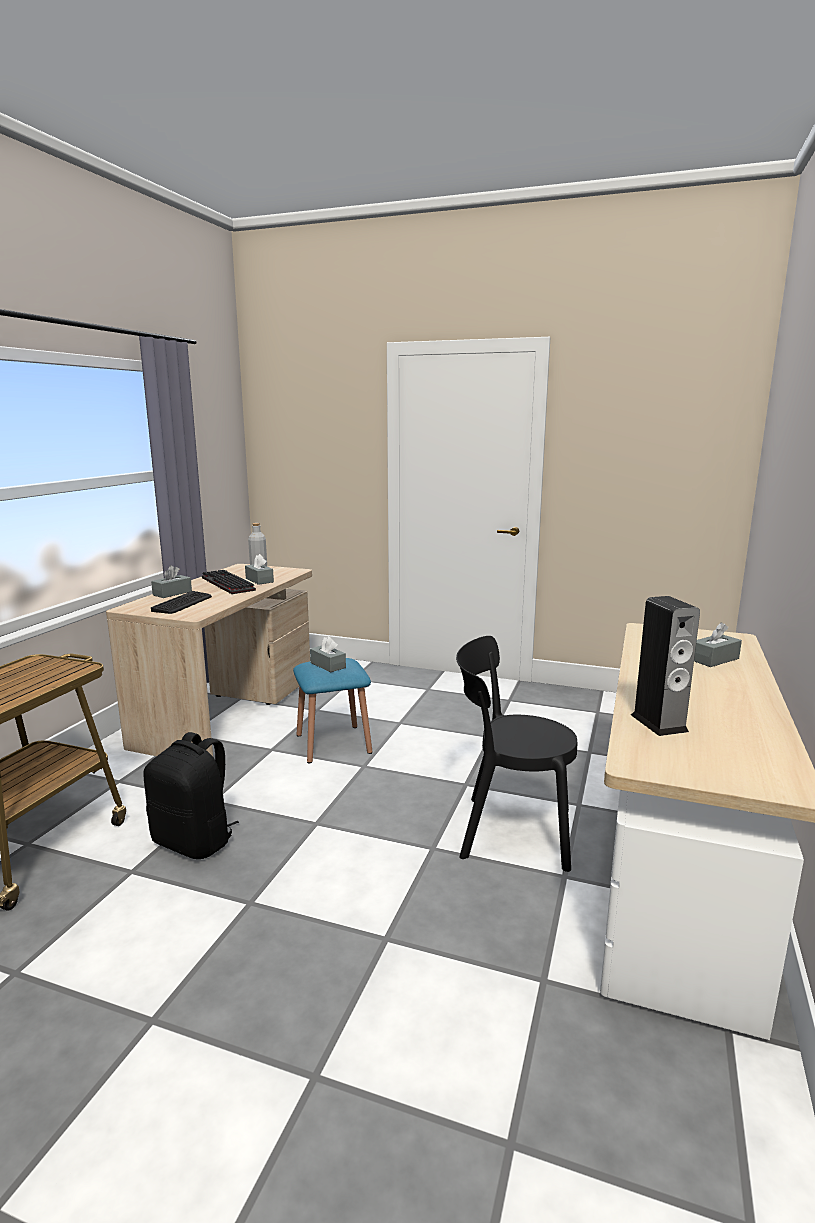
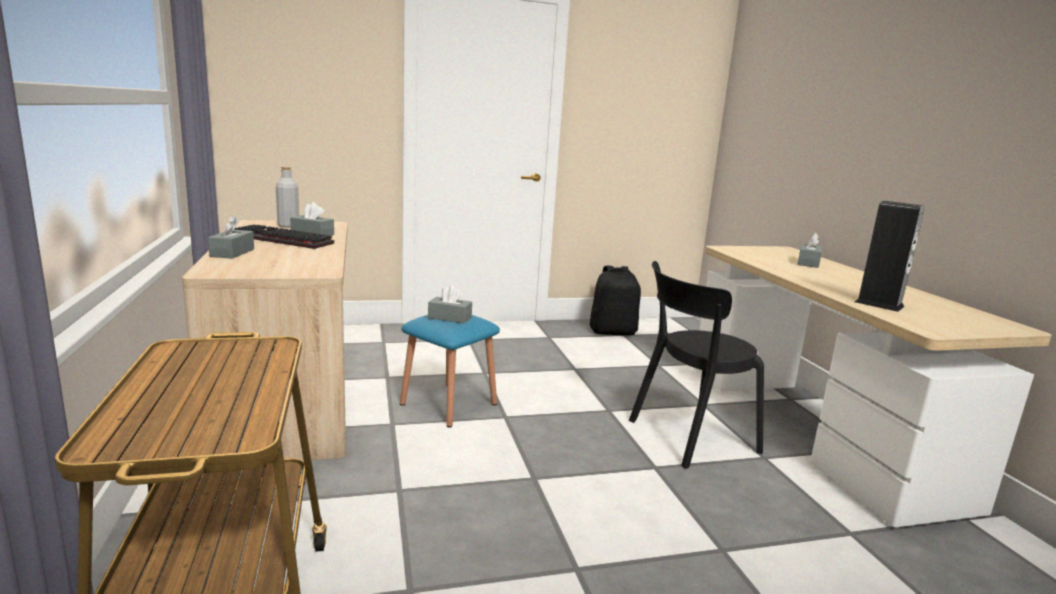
camera: 35 degrees left, 0 degrees up
black backpack [143,732,239,859] -> black backpack moved to [590,266,641,335]
keyboard [151,591,212,614] -> none

